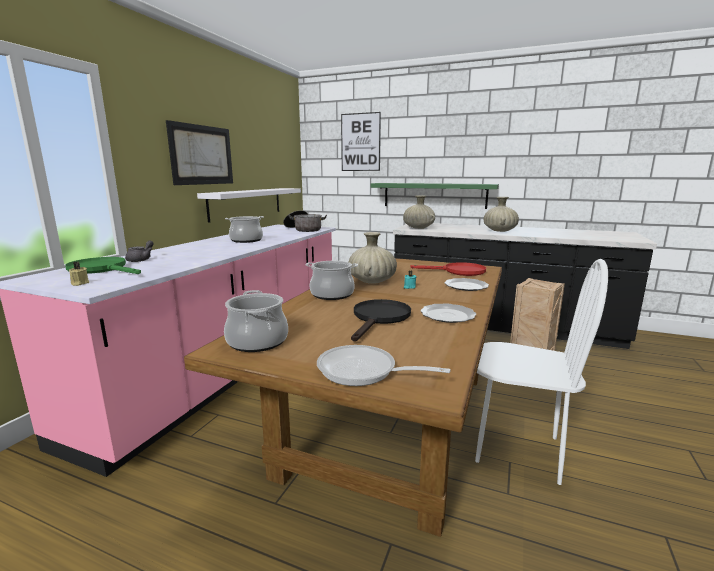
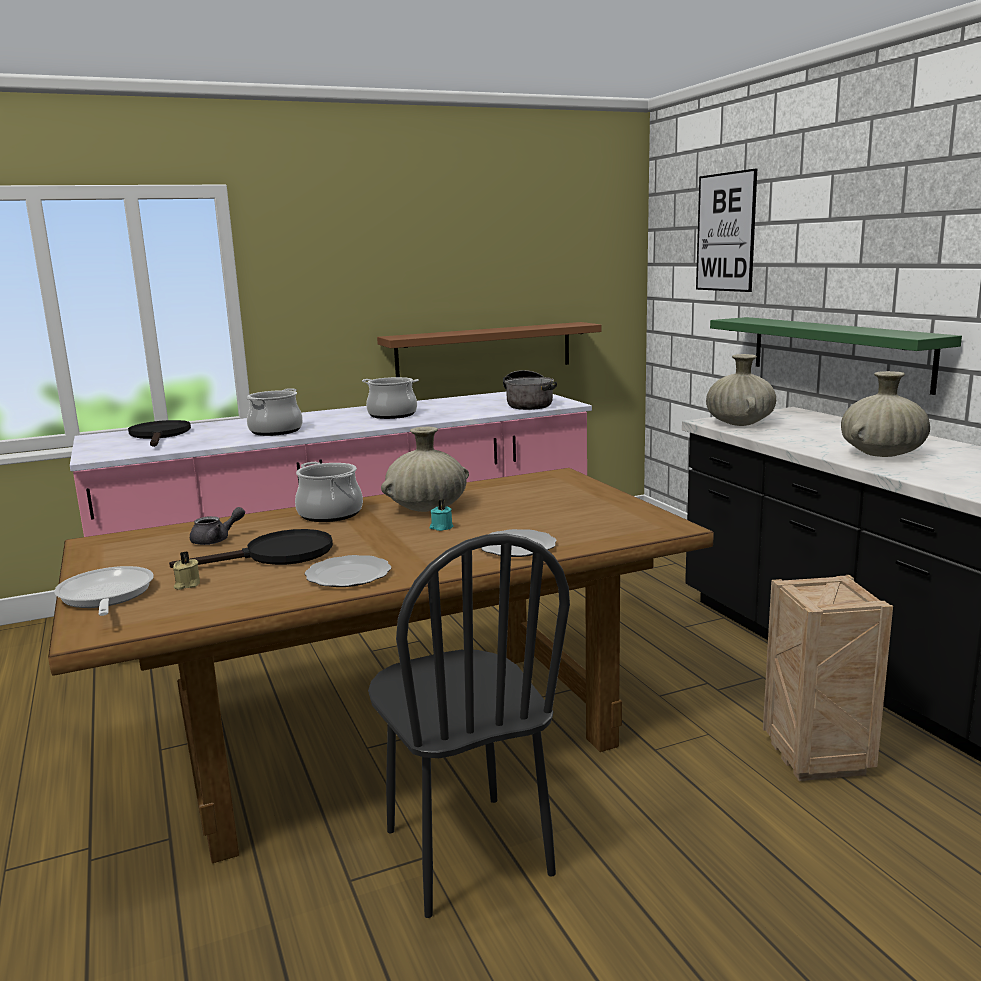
camera: 45 degrees right, 0 degrees up
green frying pan [65,257,141,274] -> black frying pan [128,420,191,447]
beige candle [69,262,89,286] -> beige candle moved to [173,551,200,590]
grey teapot [125,240,154,262] -> grey teapot moved to [190,507,245,545]
picture [166,120,233,185] -> none
white shelf [197,188,301,223] -> brown shelf [377,322,601,377]
cooking pot [224,290,288,352] -> cooking pot moved to [246,388,303,436]
red frying pan [411,262,486,276] -> none
white chair [475,259,608,485] -> black chair [368,533,570,918]

